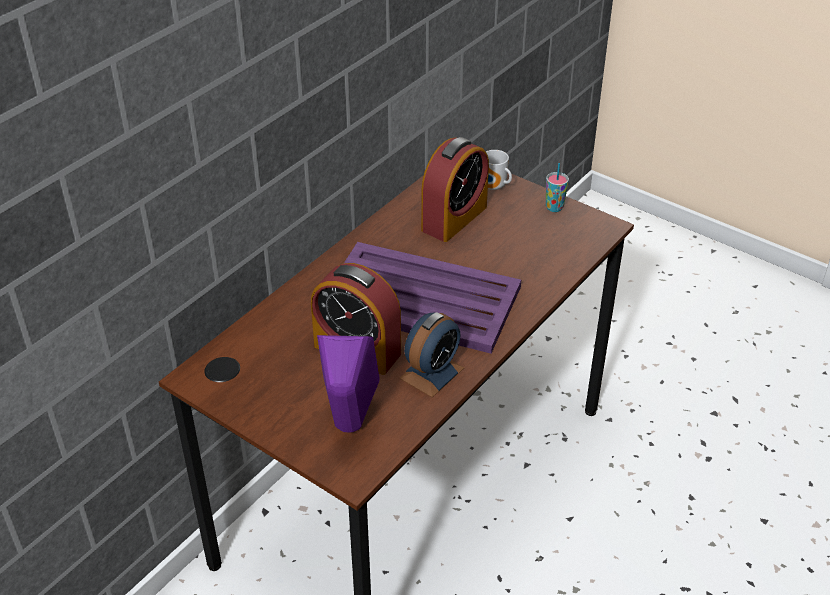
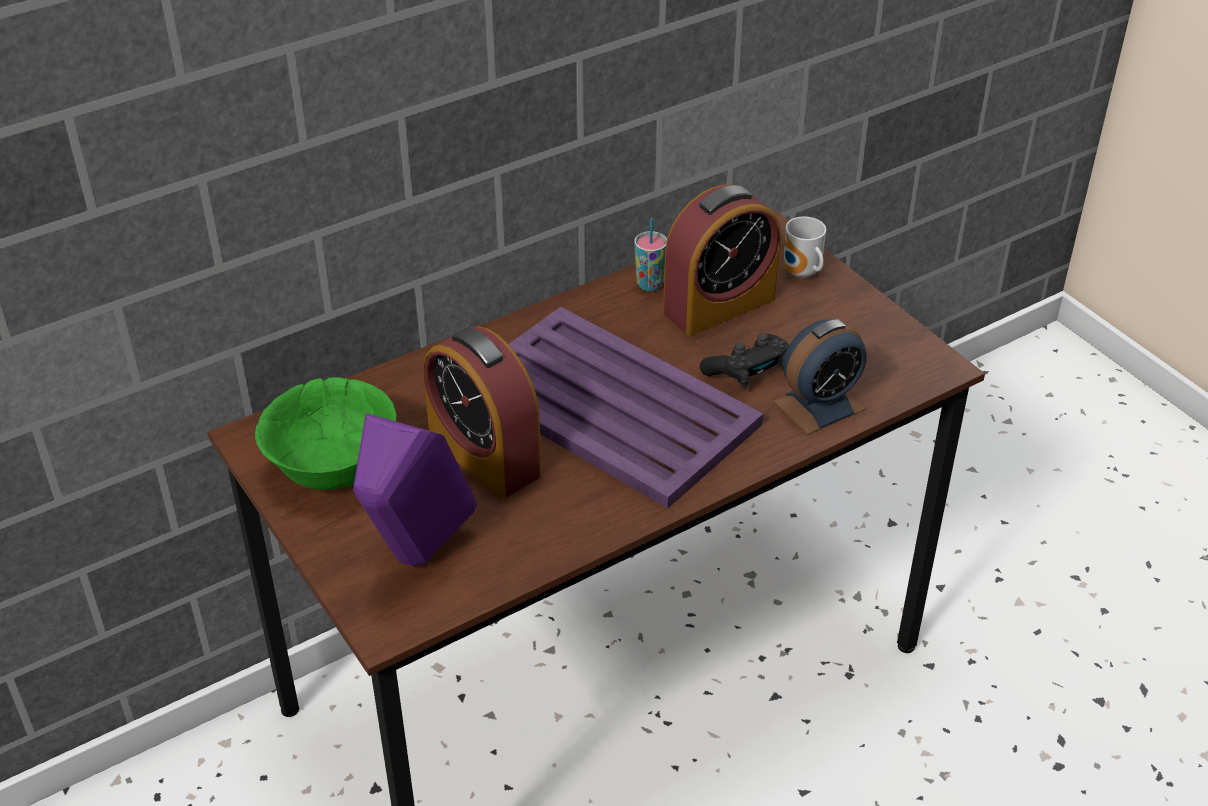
camera: 20 degrees right, 0 degrees up
alarm clock [399,312,464,398] -> alarm clock moved to [773,319,867,435]
cup [546,163,569,212] -> cup moved to [634,218,667,291]
none -> green bowl [255,377,396,490]
none -> black game controller [700,333,789,389]

